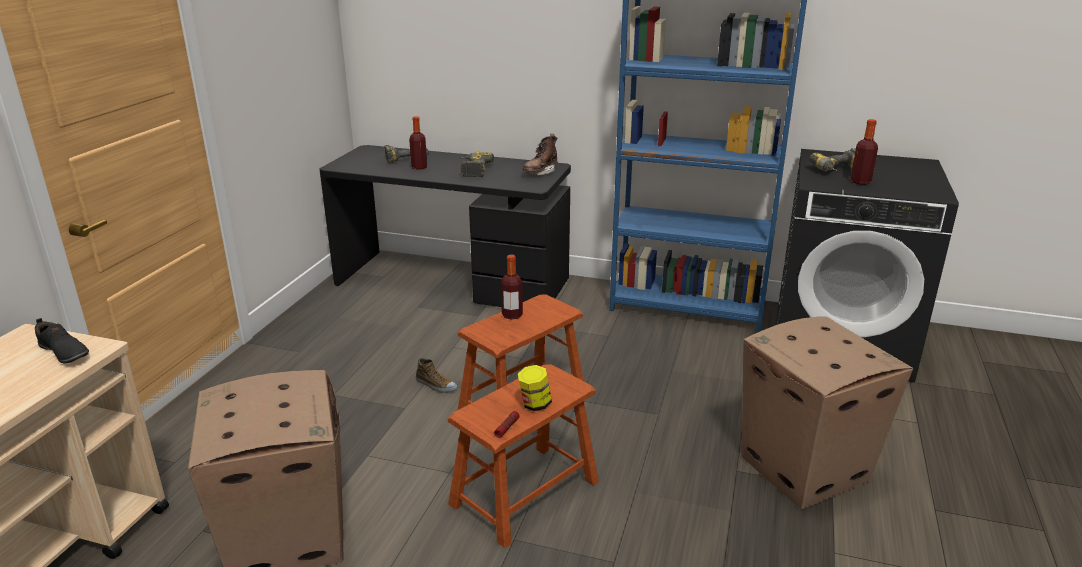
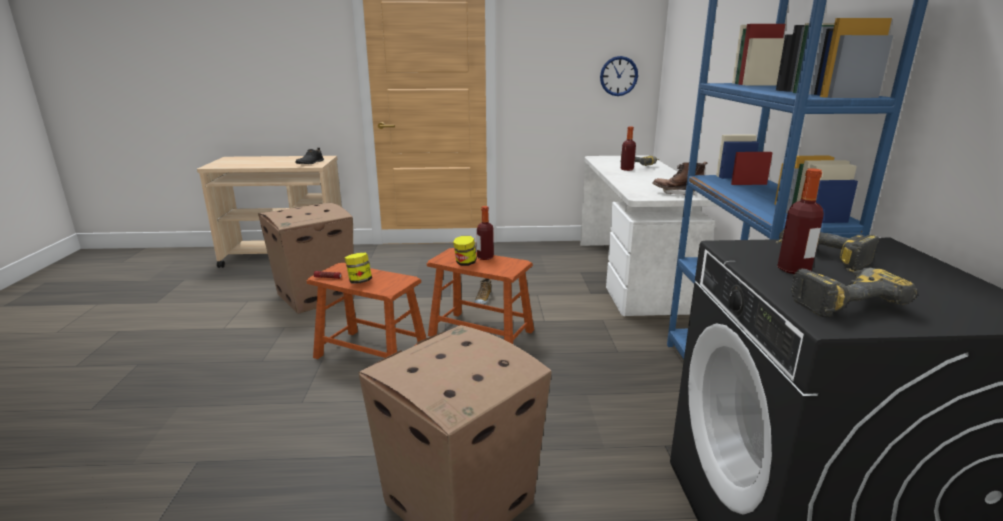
camera: 70 degrees right, 5 degrees down
black desk [319,145,571,307] -> white desk [580,155,718,316]
power drill [460,152,494,177] -> power drill moved to [791,267,918,317]
none -> jar [453,236,477,266]
none -> wall clock [600,56,638,96]

